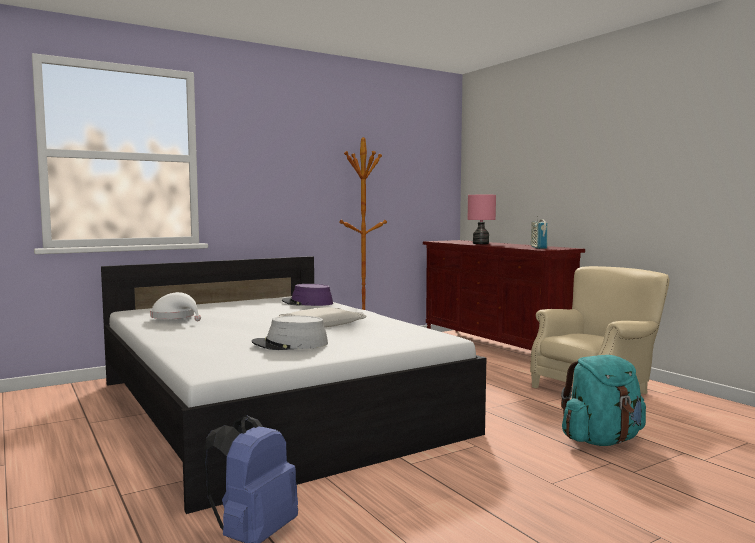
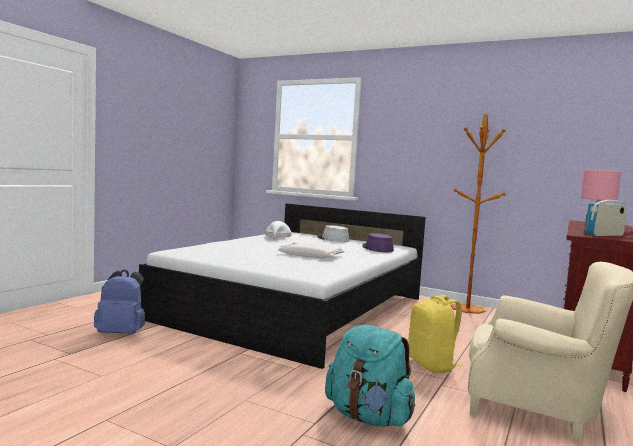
camera: 60 degrees right, 0 degrees up
grey hat [252,316,328,350] -> grey hat moved to [317,225,349,242]
none -> yellow backpack [408,295,463,373]

